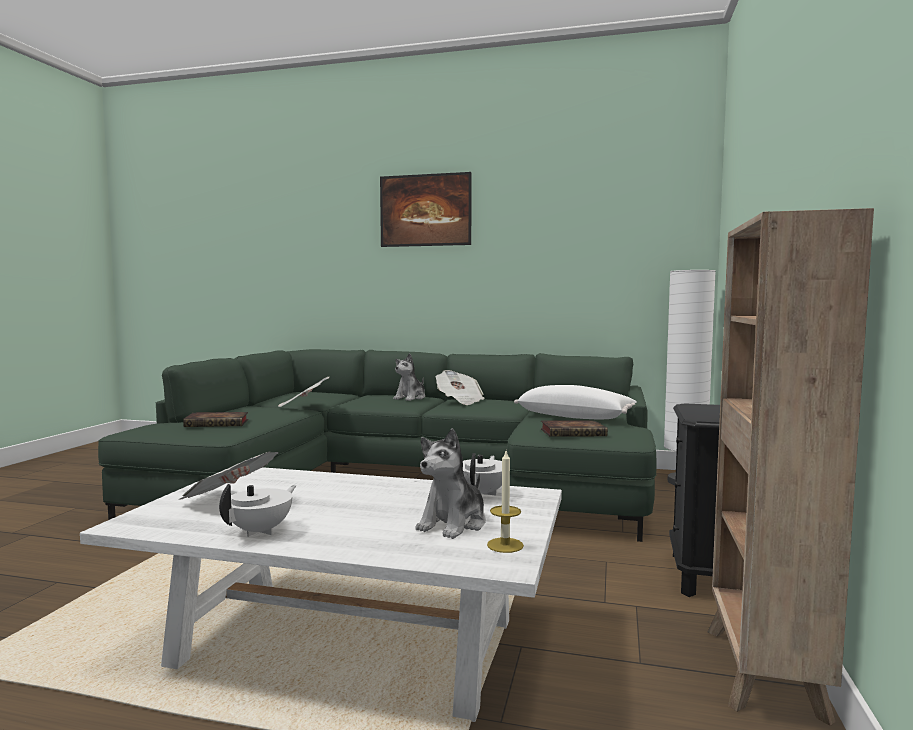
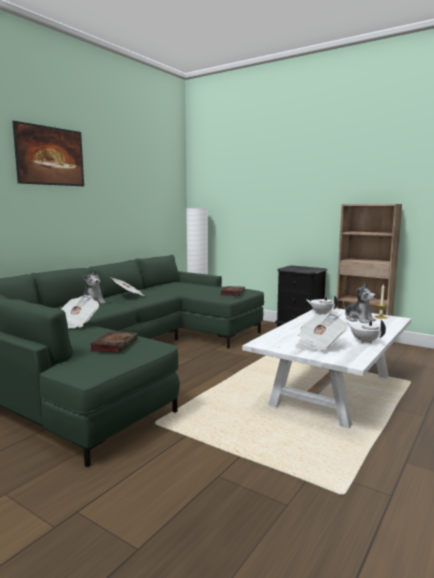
camera: 70 degrees left, 5 degrees up
white pillow [514,385,637,419] -> none

